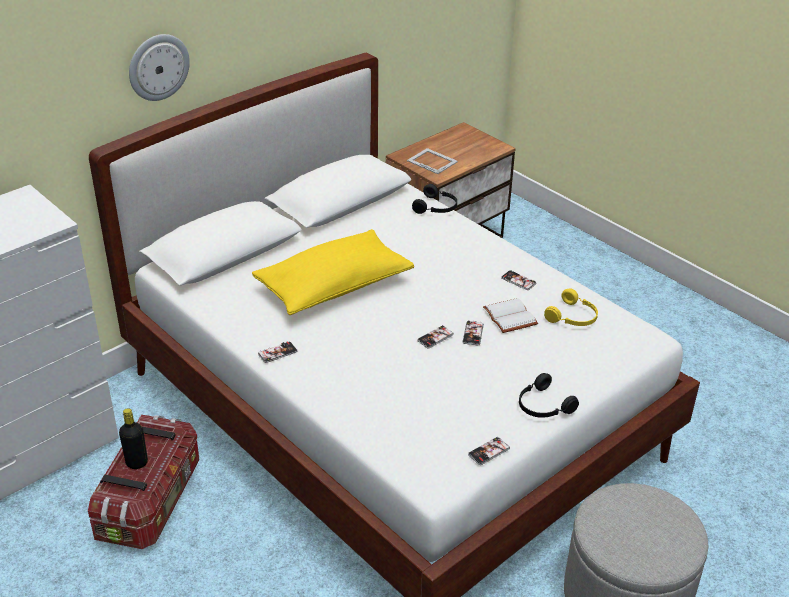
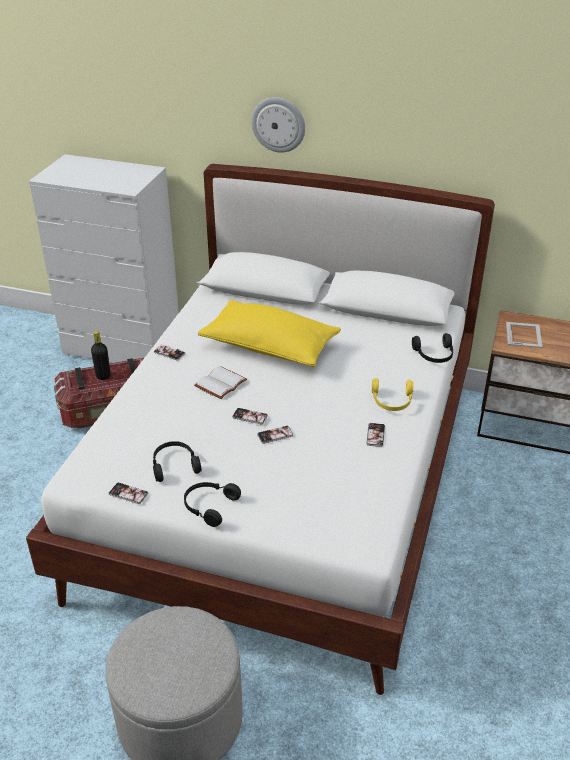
camera: 60 degrees right, 0 degrees up
white book [483,298,538,333] -> white book moved to [194,366,247,399]
yellow headphones [544,288,598,326] -> yellow headphones moved to [372,378,413,411]
none -> black headphones [153,441,202,482]

